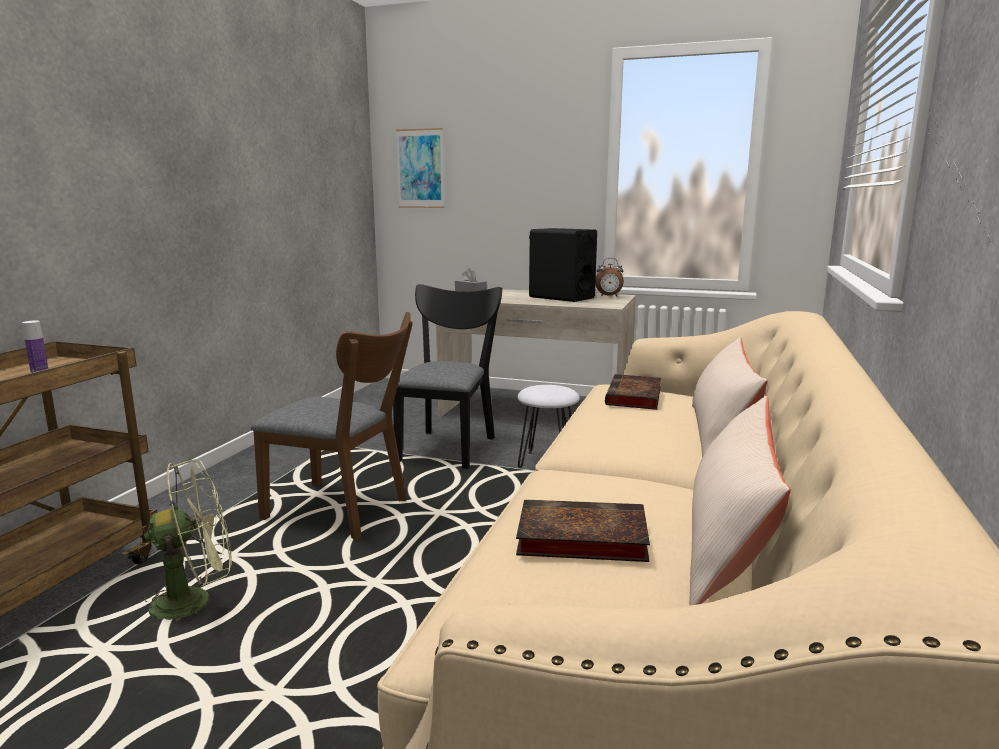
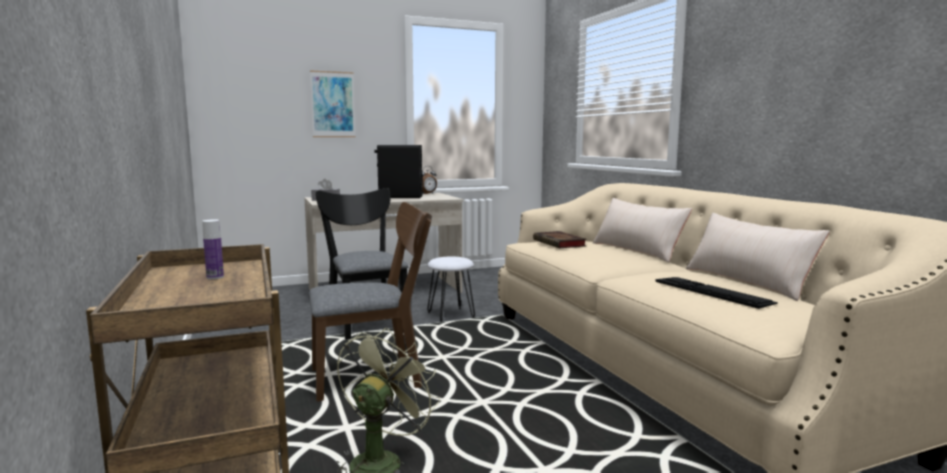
camera: 40 degrees left, 5 degrees down
picture [396,128,444,208] -> picture moved to [310,70,356,137]
book [516,499,650,562] -> keyboard [655,277,778,309]

